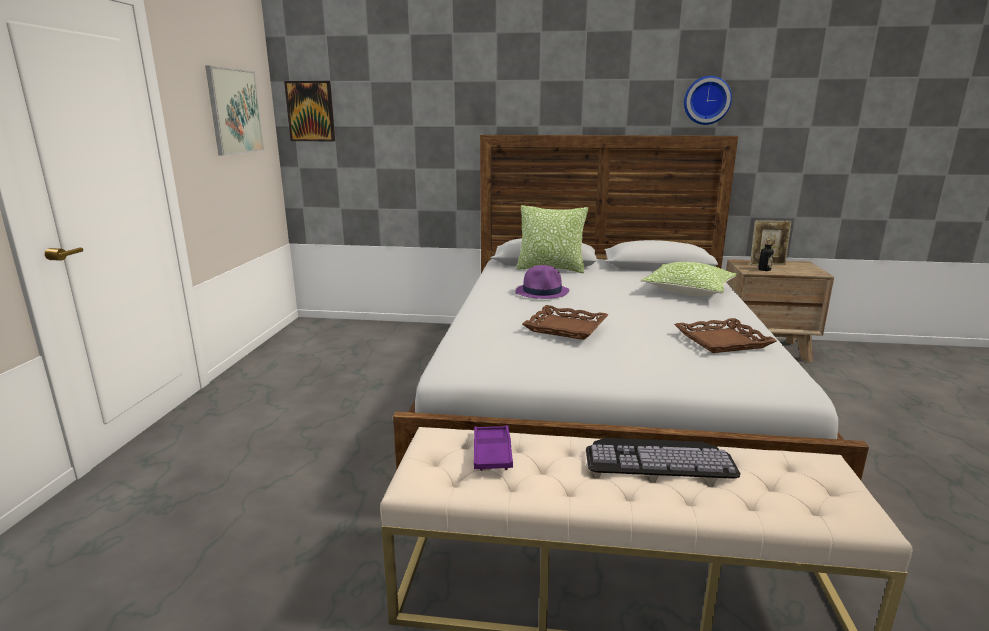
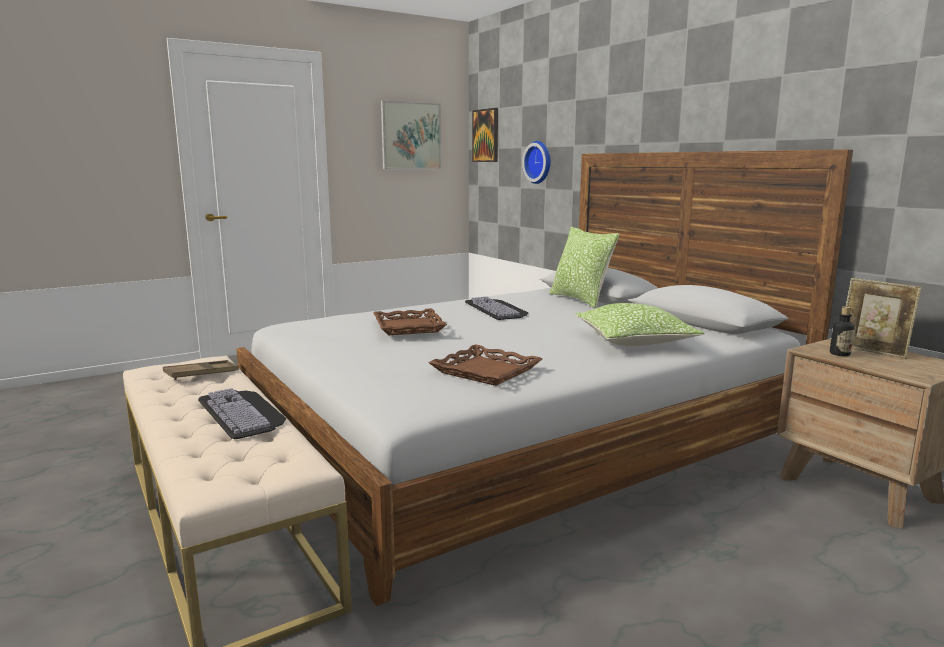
camera: 50 degrees right, 5 degrees down
purple tray [474,425,513,471] -> brown tray [163,360,239,380]
purple hat [515,265,569,299] -> keyboard [465,297,528,320]
wall clock [684,76,732,125] -> wall clock moved to [522,141,551,184]

